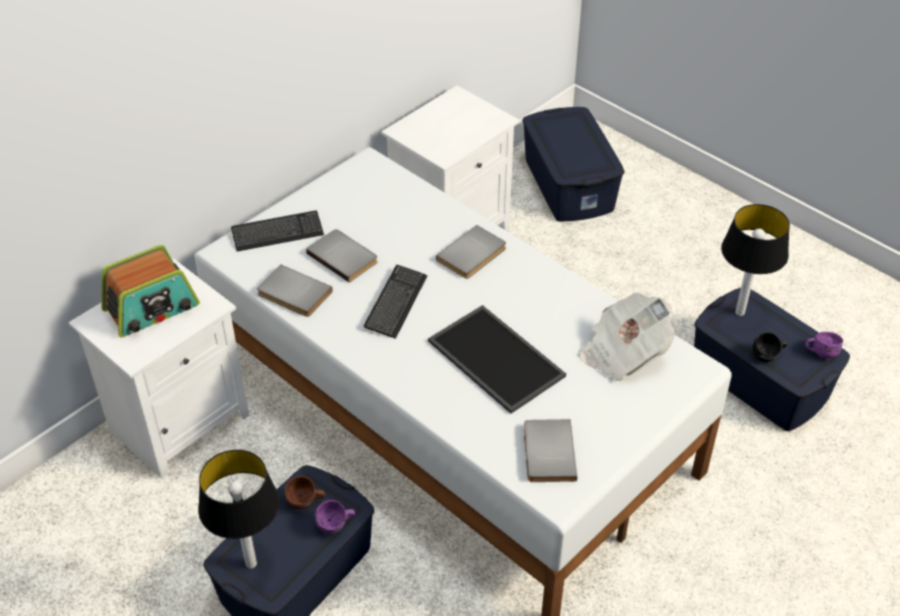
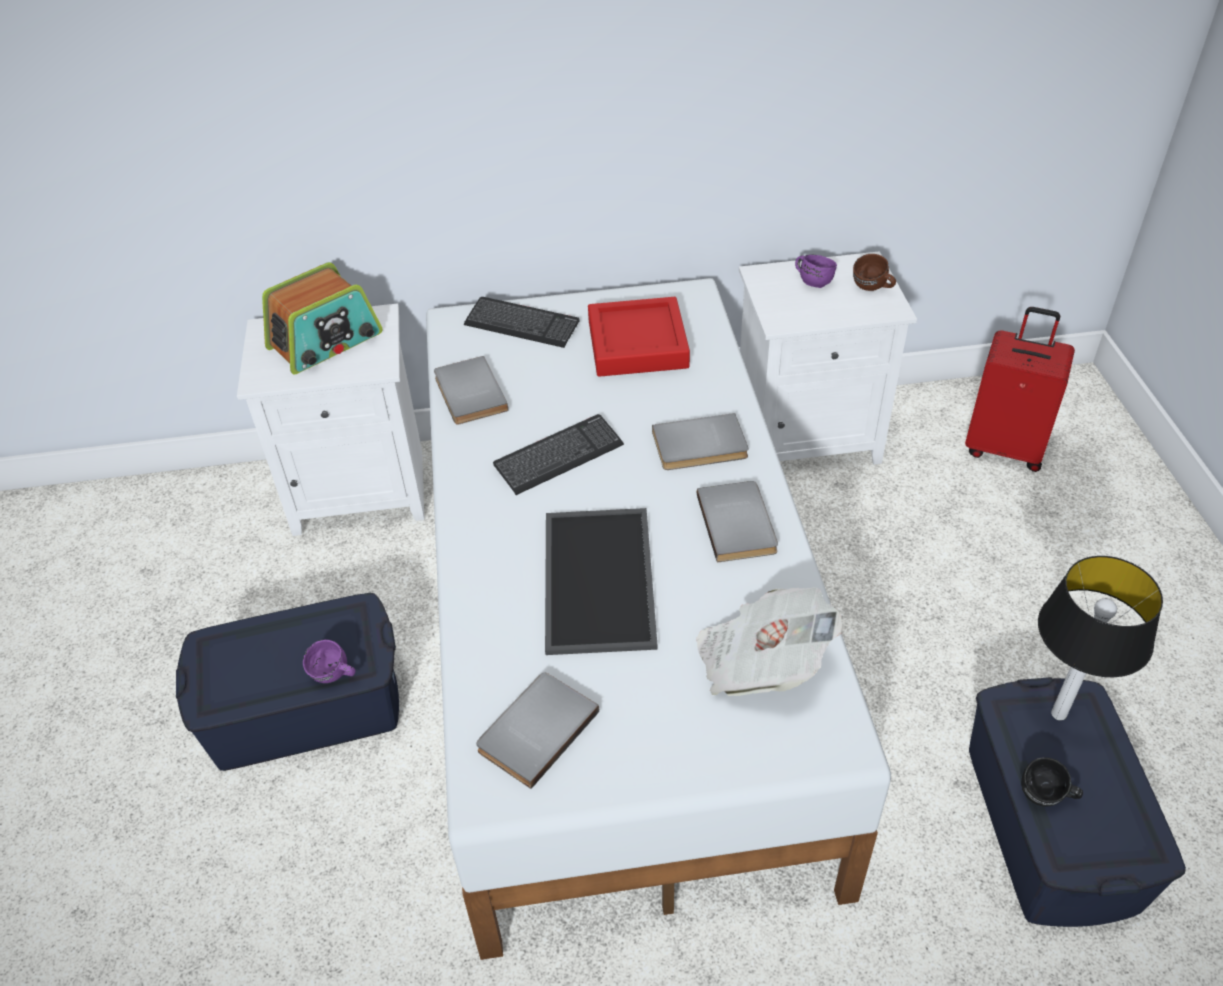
camera: 40 degrees right, 0 degrees up
radio [101,245,200,338] -> radio turned 45 degrees counterclockwise [262,262,382,375]
table lamp [198,450,279,569] -> none
brown mug [285,476,325,509] -> brown mug moved to [853,254,896,291]
grey book [306,229,378,283] -> grey book moved to [697,481,778,562]
blue storage box [522,107,625,221] -> red suitcase [965,307,1075,472]
purple mug [805,332,843,359] -> purple mug moved to [795,254,837,288]
none -> red tray [588,297,690,377]

